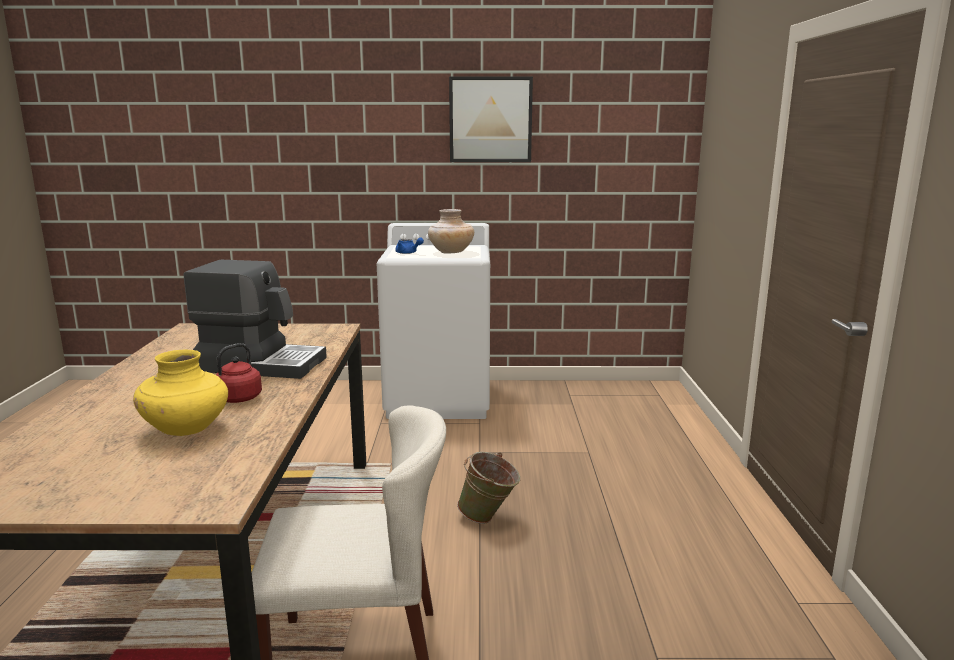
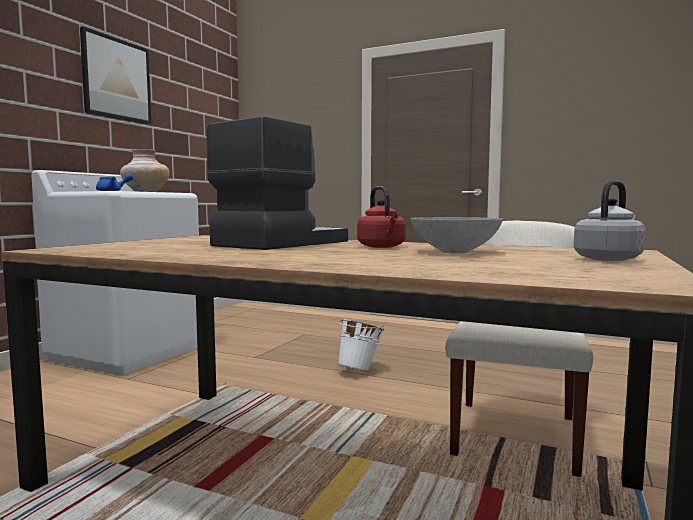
camera: 65 degrees left, 10 degrees down
yellow vase [133,350,228,436] -> grey bowl [411,217,503,254]
green bucket [457,452,520,524] -> white bucket [338,319,384,372]
none -> grey kettle [574,180,646,261]

